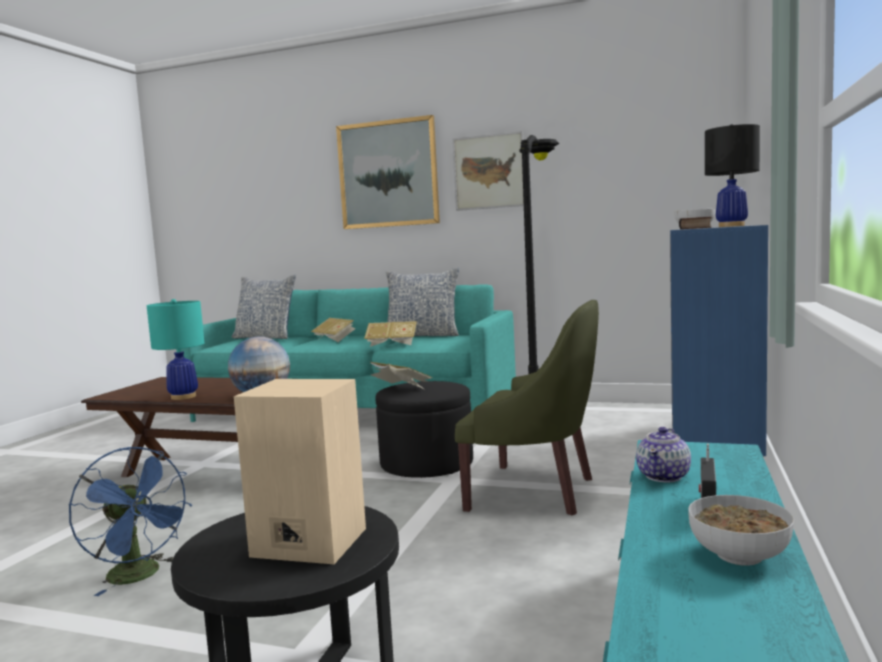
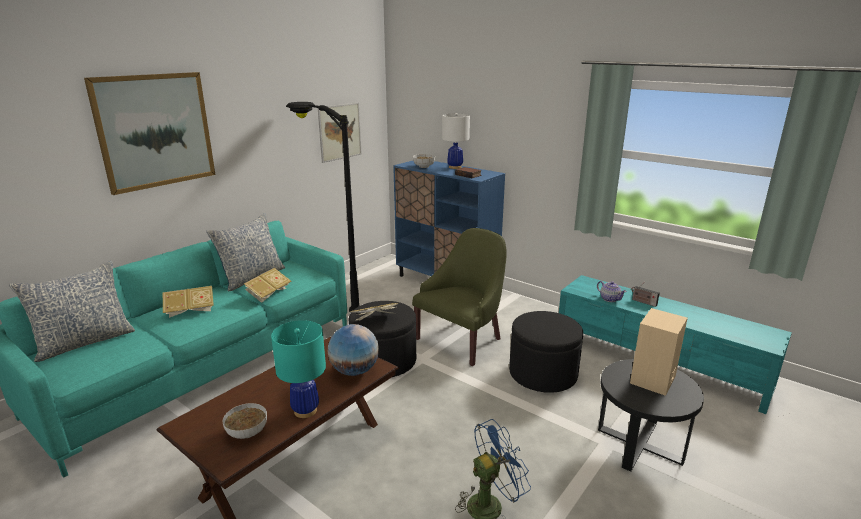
camera: 70 degrees left, 15 degrees up
picture [452,131,524,211] -> picture moved to [318,103,362,163]
bowl [688,495,794,566] -> bowl moved to [222,403,267,439]
black table lamp [705,124,760,227] -> white table lamp [442,113,470,169]
none -> black ottoman [509,311,583,393]

